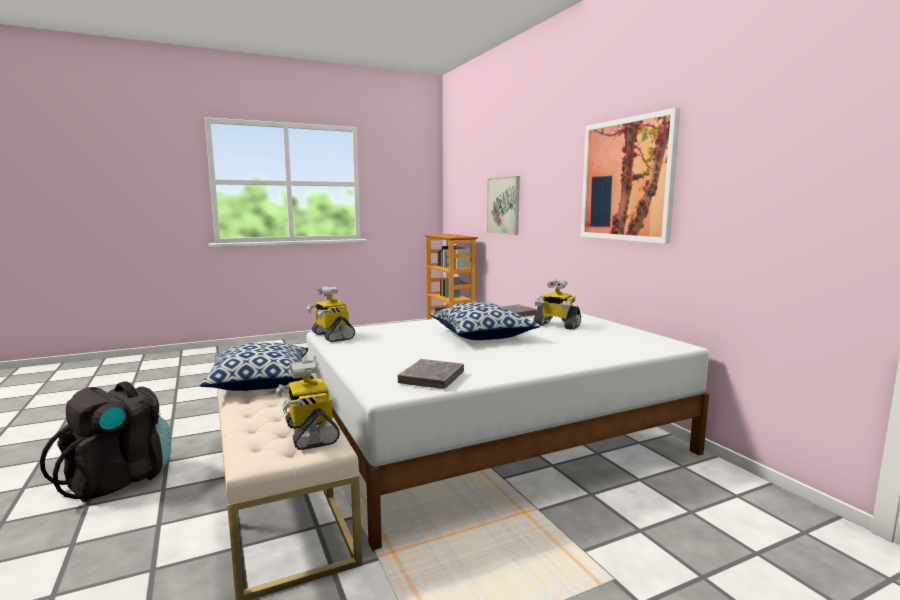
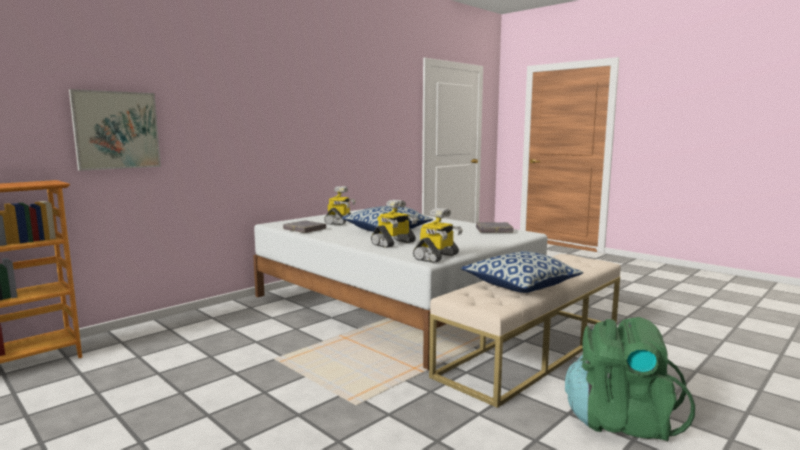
camera: 110 degrees left, 0 degrees up
black backpack [40,382,171,502] -> green backpack [565,317,695,441]
toy robot [276,360,340,450] -> toy robot moved to [371,200,417,248]
picture [581,108,680,244] -> none

